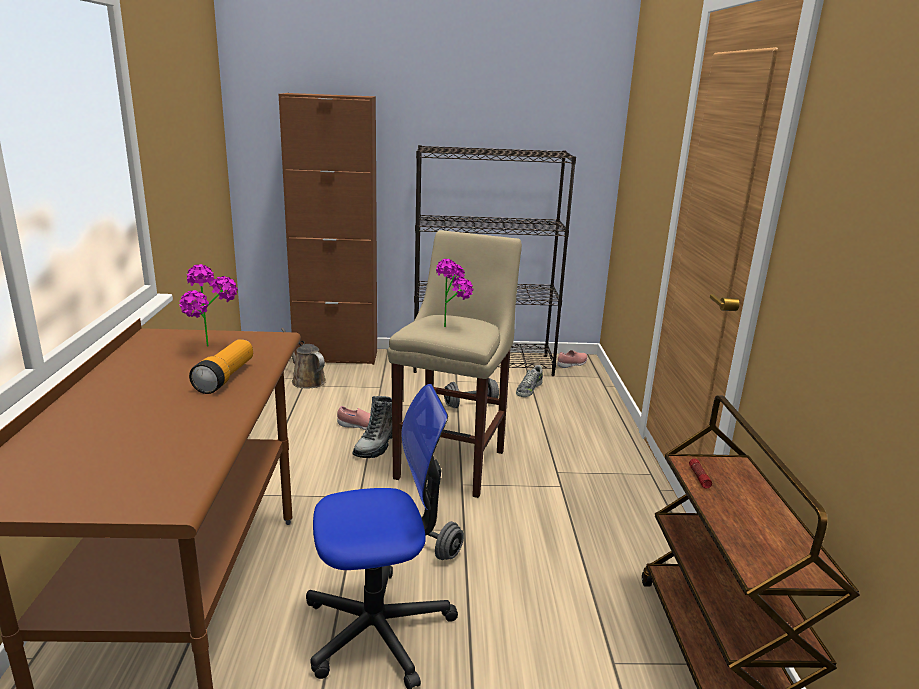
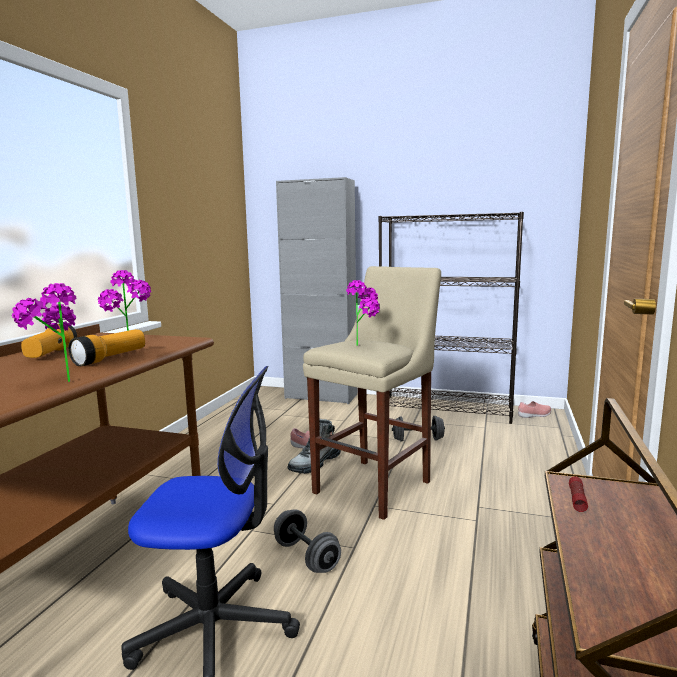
camera: 20 degrees right, 10 degrees down
brown cabinet [279,93,377,365] -> grey cabinet [276,177,357,404]
brown watering can [281,328,326,388] -> none
shoe [516,365,543,397] -> none
none -> potted plant [12,283,77,382]
none -> flashlight [21,324,77,358]

